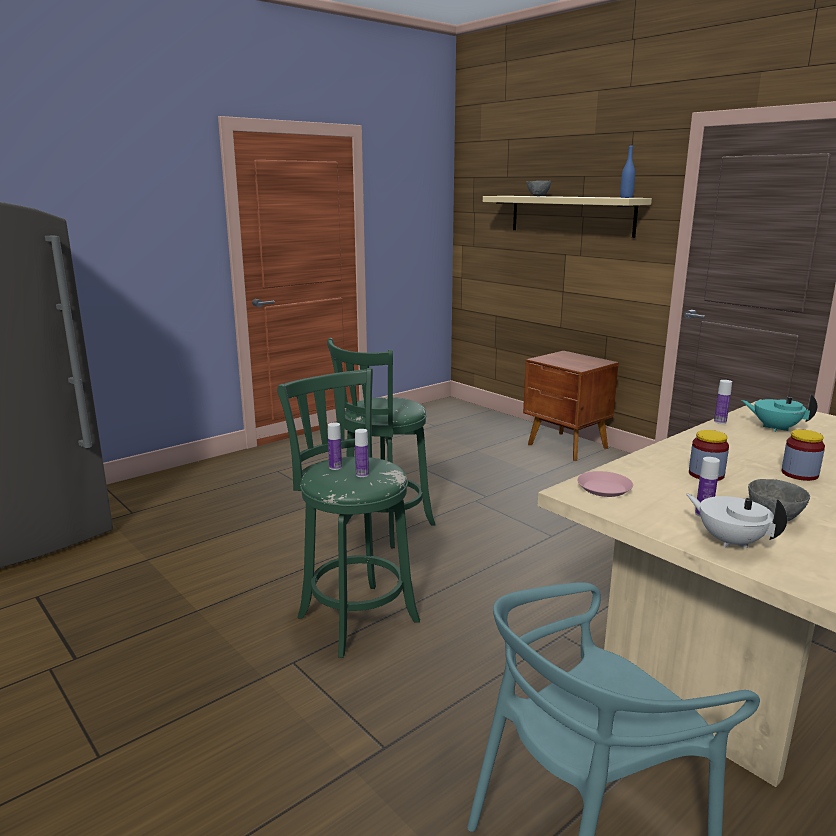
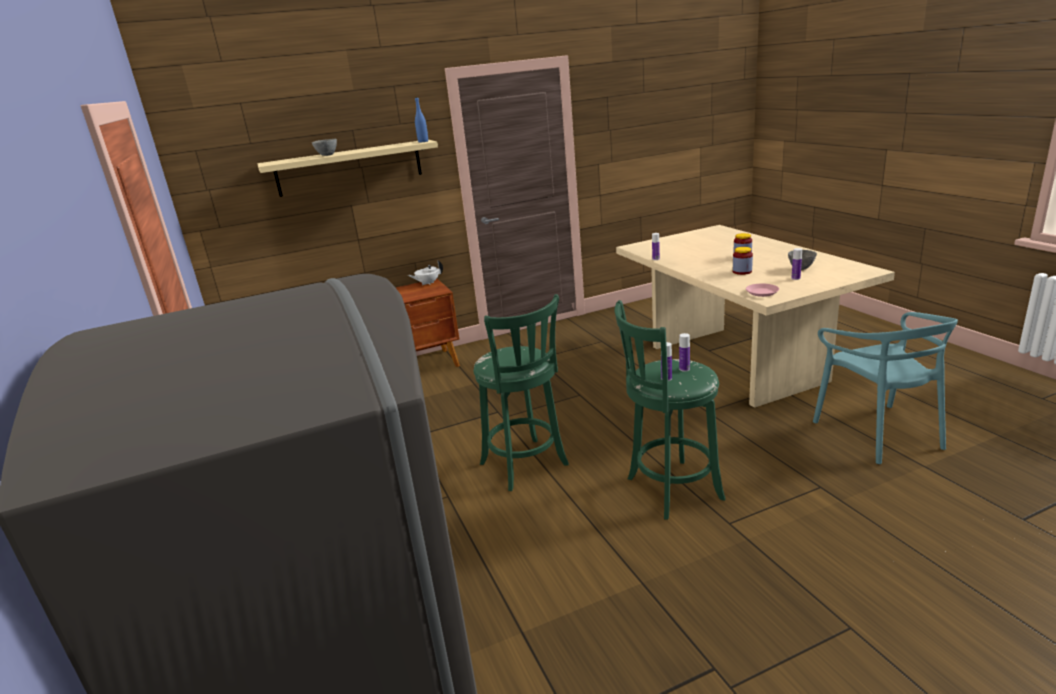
camera: 70 degrees left, 5 degrees up
white teapot [686,494,787,548] -> white teapot moved to [408,261,443,285]
turquoise teapot [741,394,817,432] -> none

